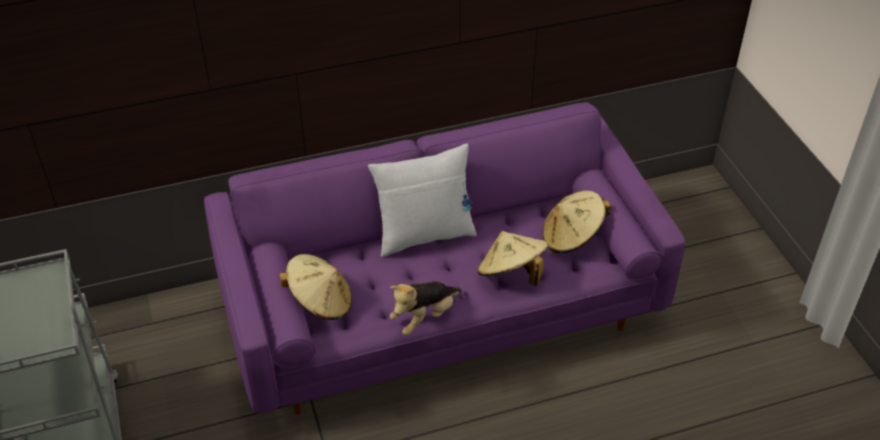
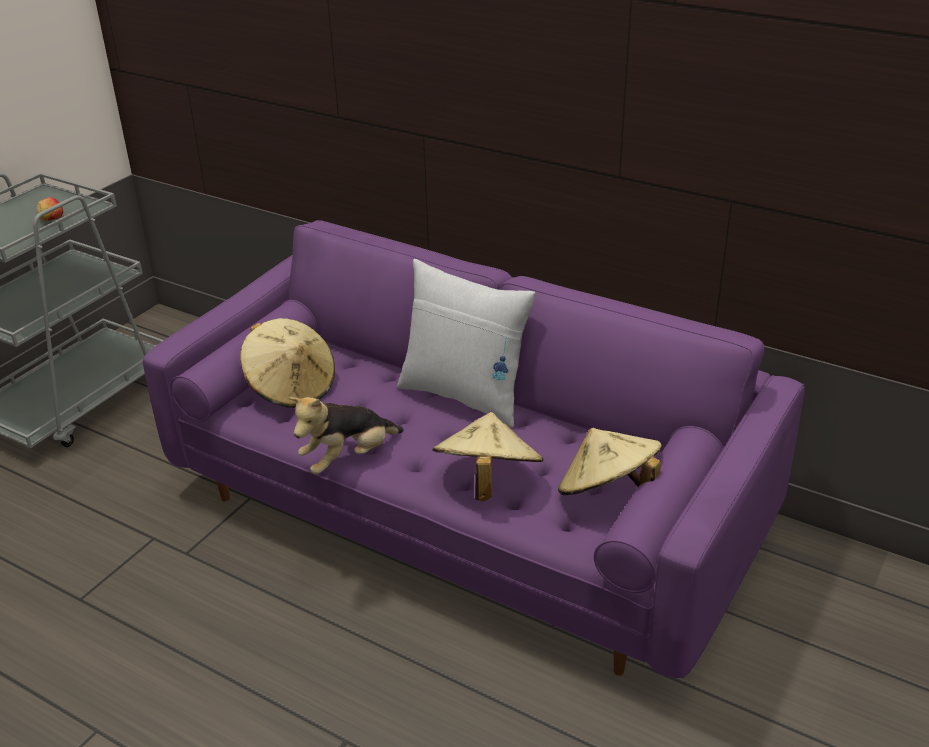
camera: 50 degrees right, 10 degrees down
plush toy [390,282,461,335] -> plush toy turned 45 degrees counterclockwise [289,397,404,474]
none -> apple [37,197,63,221]

